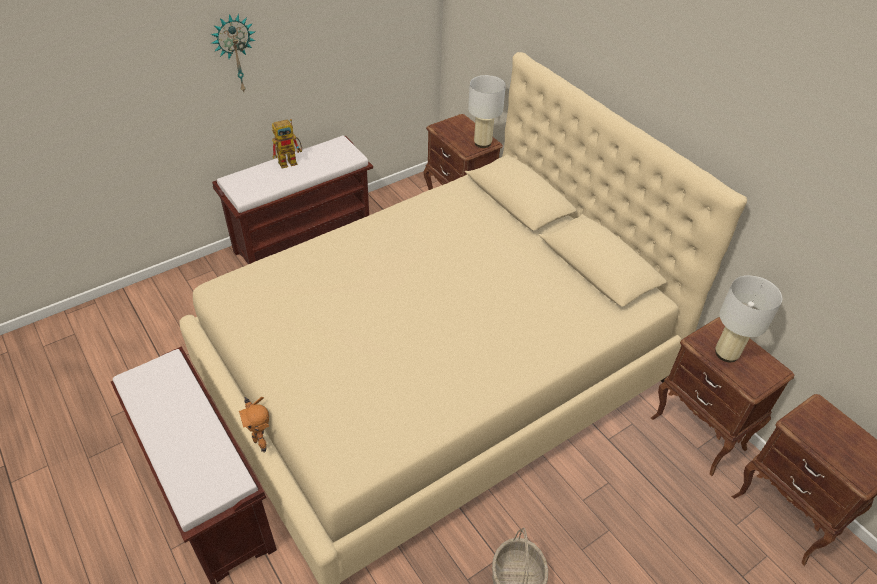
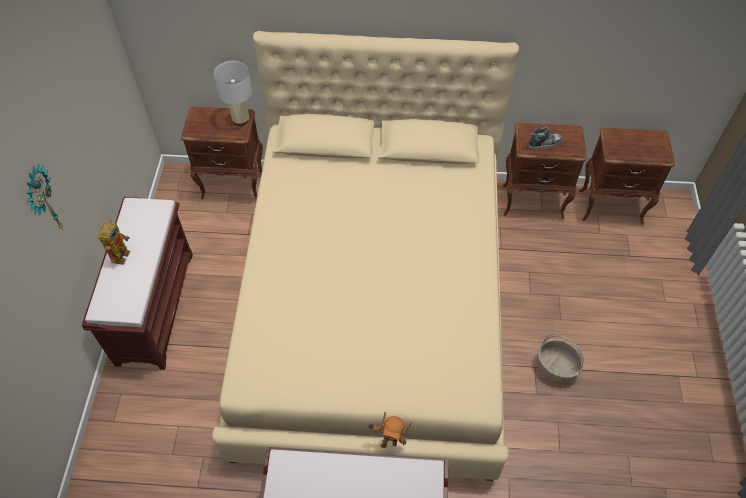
camera: 50 degrees left, 10 degrees up
white table lamp [715,275,782,362] -> shoe [528,125,562,149]

